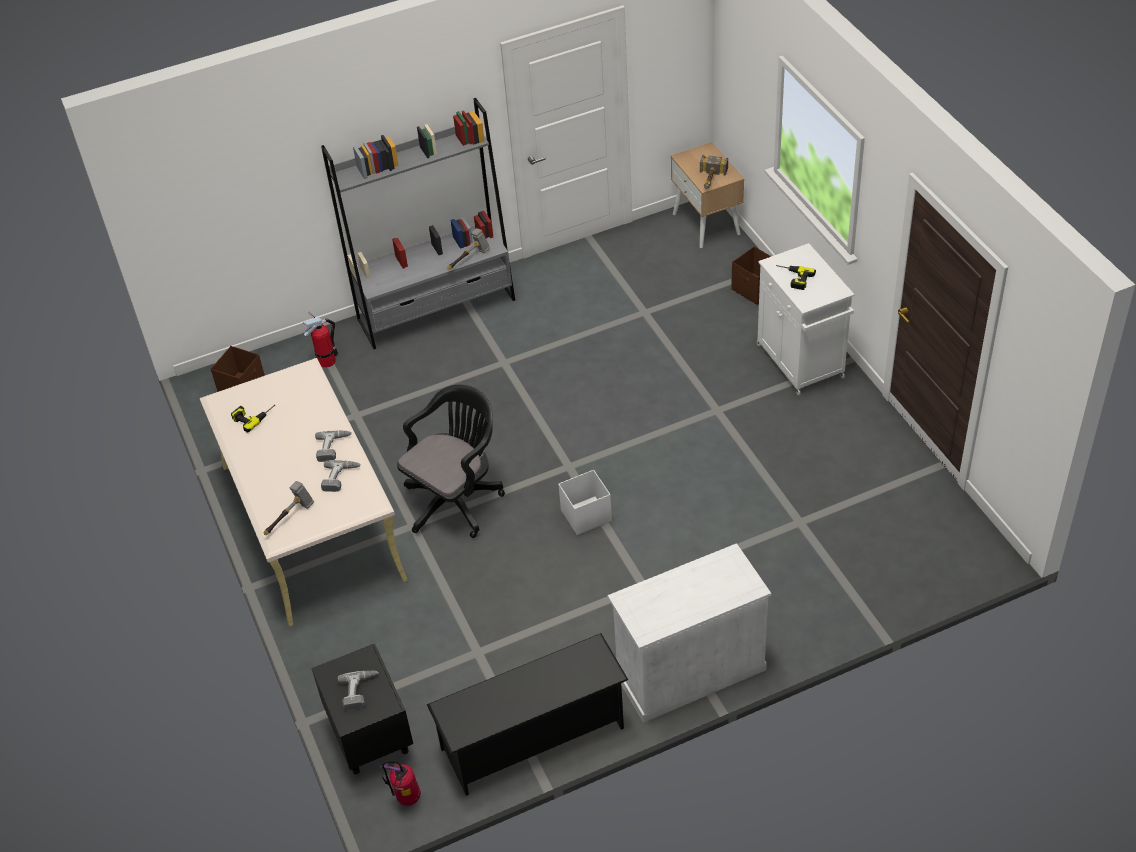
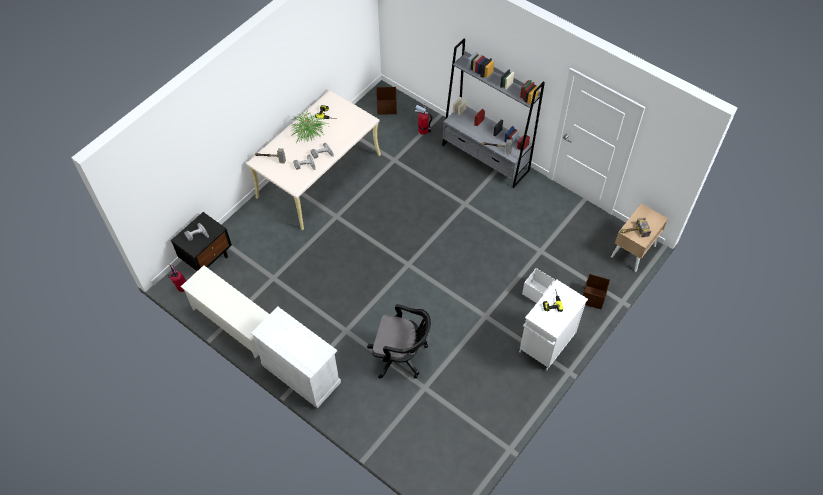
camera: 60 degrees right, 10 degrees up
black office chair [397,385,505,538] -> black office chair moved to [367,304,431,379]
black shoe rack [427,633,628,796] -> white shoe rack [181,265,270,358]
white storage box [558,470,612,535] -> white storage box moved to [522,268,555,303]
none -> potted plant [291,113,328,143]

